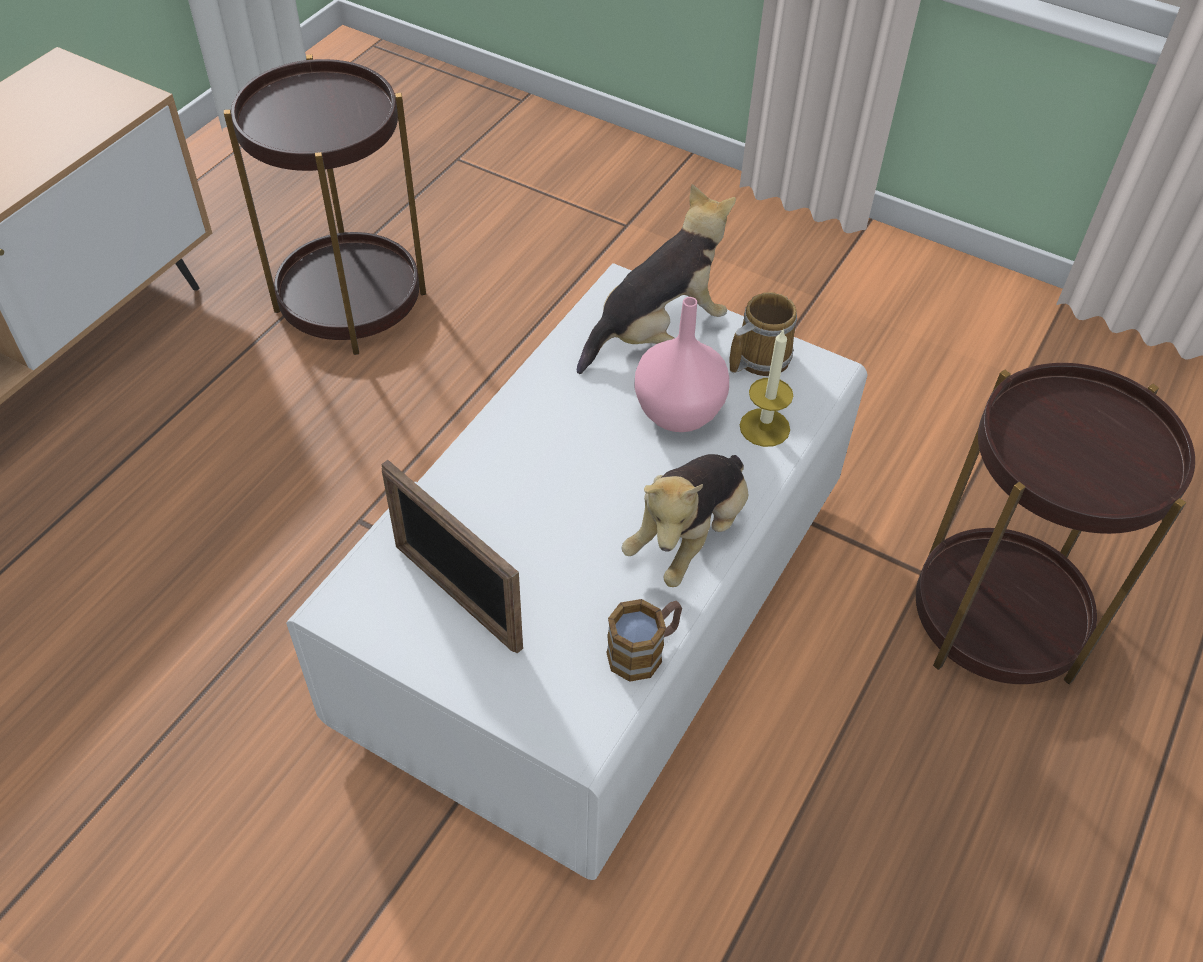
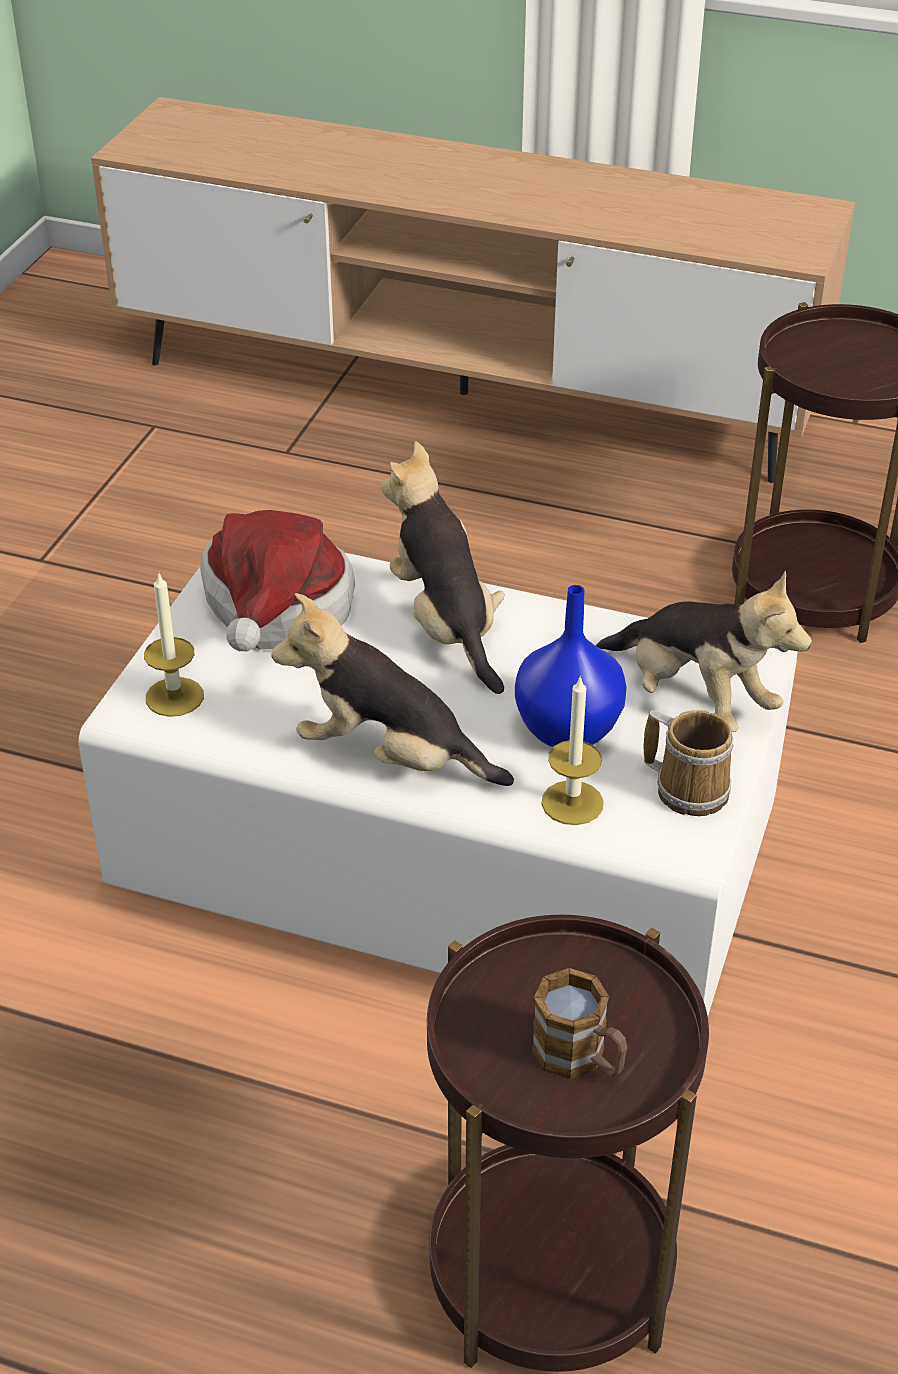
camera: 80 degrees right, 10 degrees down
picture frame [382,460,523,653] -> hat [200,510,355,651]
mug [606,599,682,682] -> mug moved to [531,968,627,1079]
pink vase [635,297,729,432] -> blue vase [515,585,627,747]
none -> candle [144,574,204,717]
none -> plush toy [381,441,505,694]

